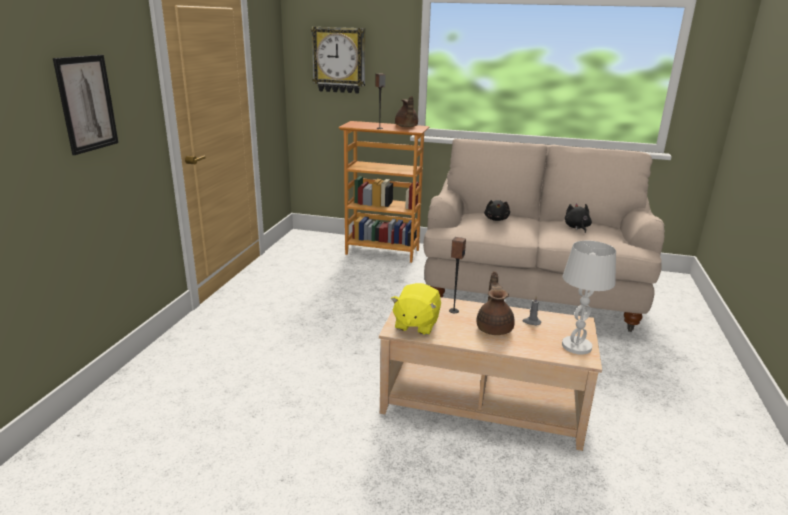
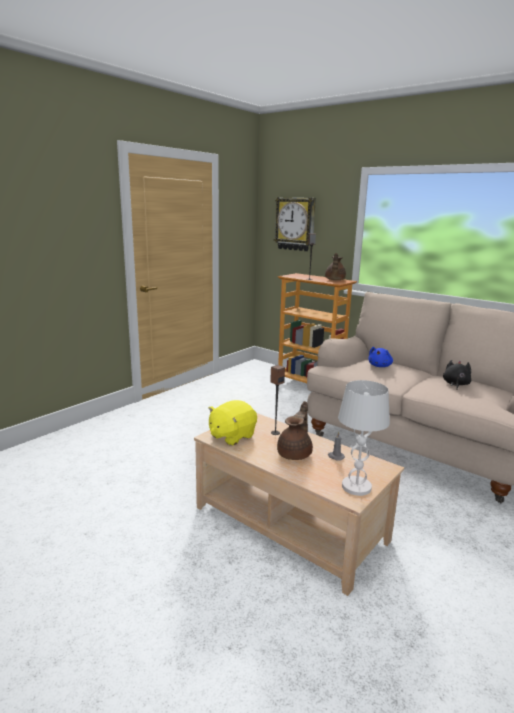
camera: 25 degrees right, 5 degrees down
picture [53,55,119,155] -> none
black plush toy [484,200,510,221] -> blue plush toy [368,347,393,367]

